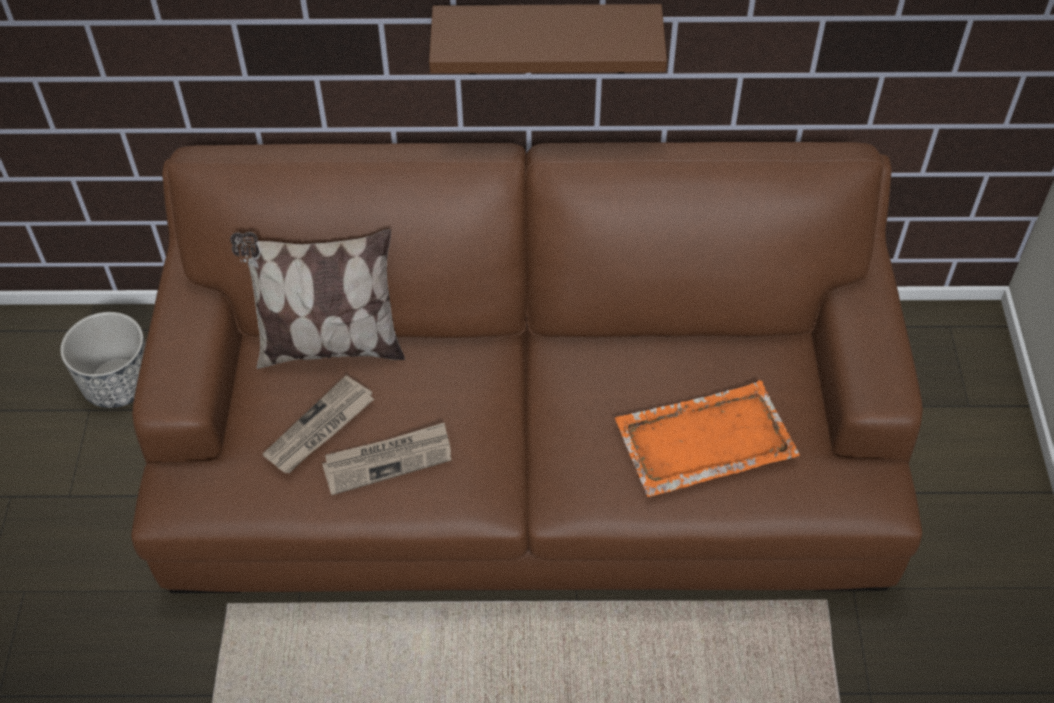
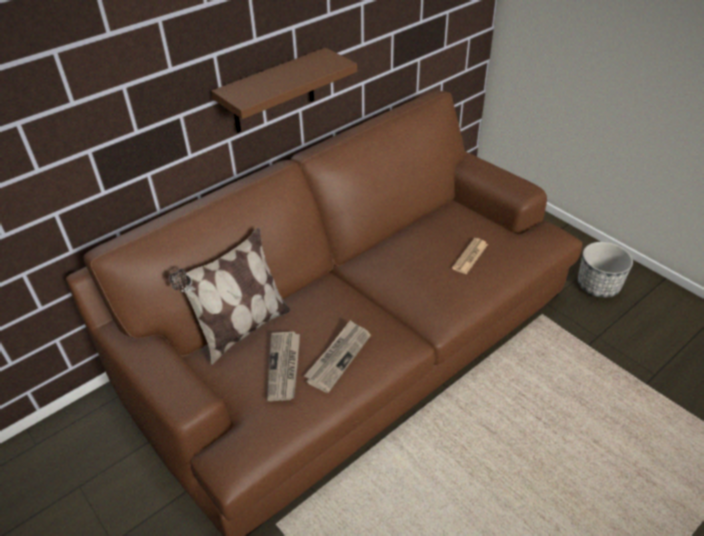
camera: 40 degrees left, 10 degrees down
planter [60,312,146,408] -> planter moved to [578,242,633,298]
orange tray [615,380,800,497] -> newspaper [452,238,488,274]

